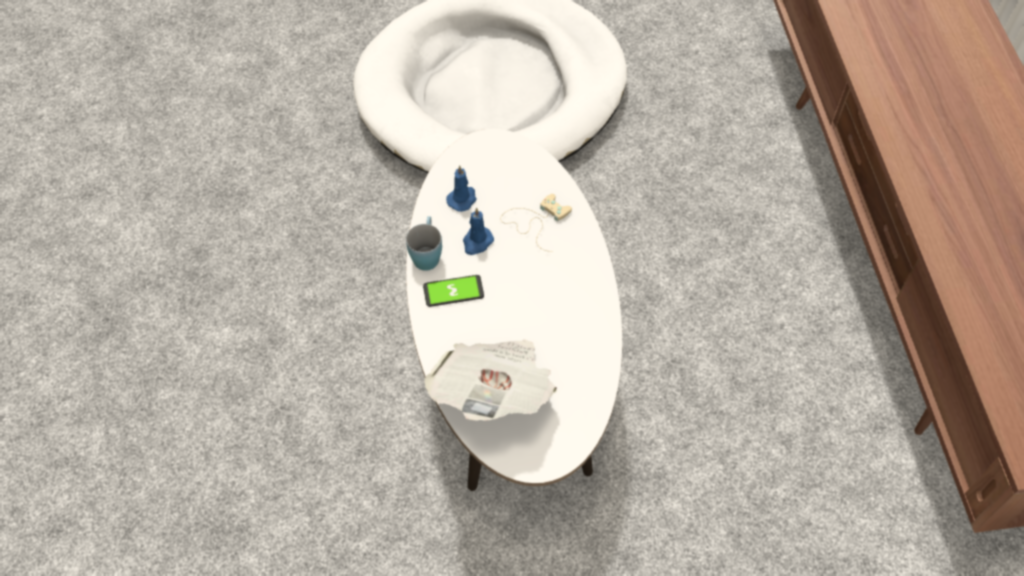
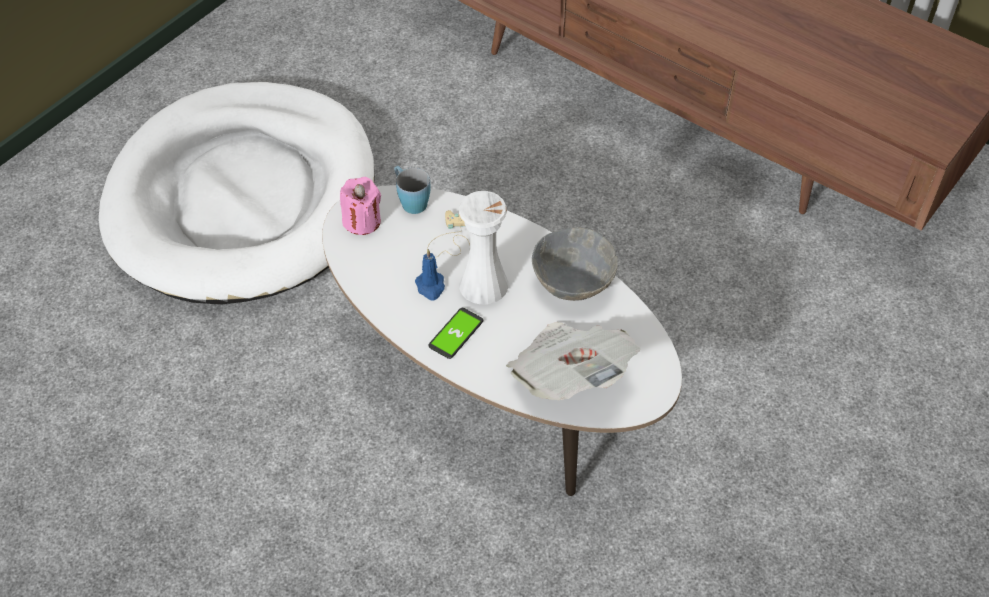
camera: 45 degrees left, 5 degrees down
blue mug [406,216,442,271] -> blue mug moved to [394,166,430,214]
blue candle [446,166,477,212] -> none
none -> pink candle [340,177,381,235]
none -> white vase [459,191,508,305]
none -> grey bowl [532,227,618,301]

